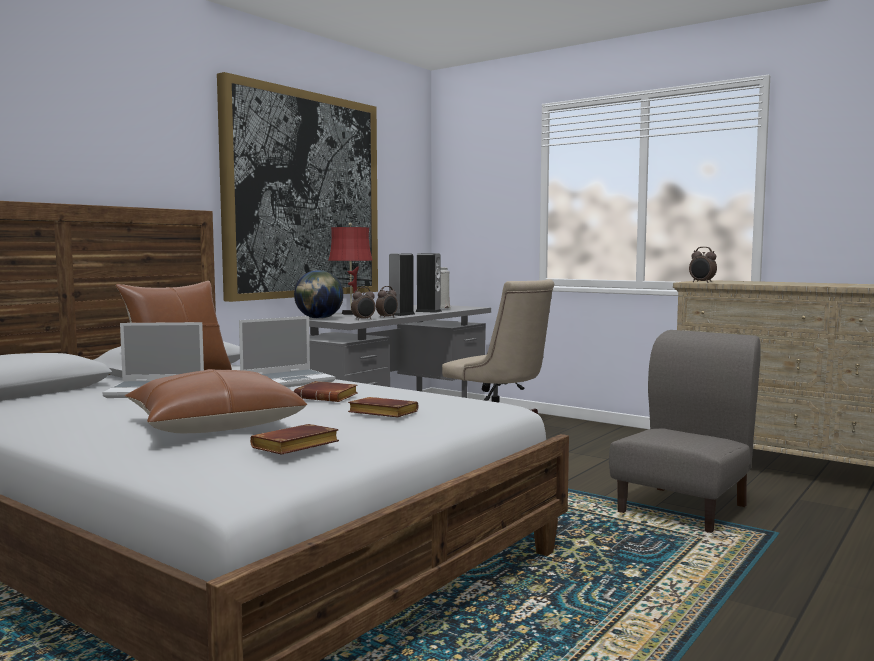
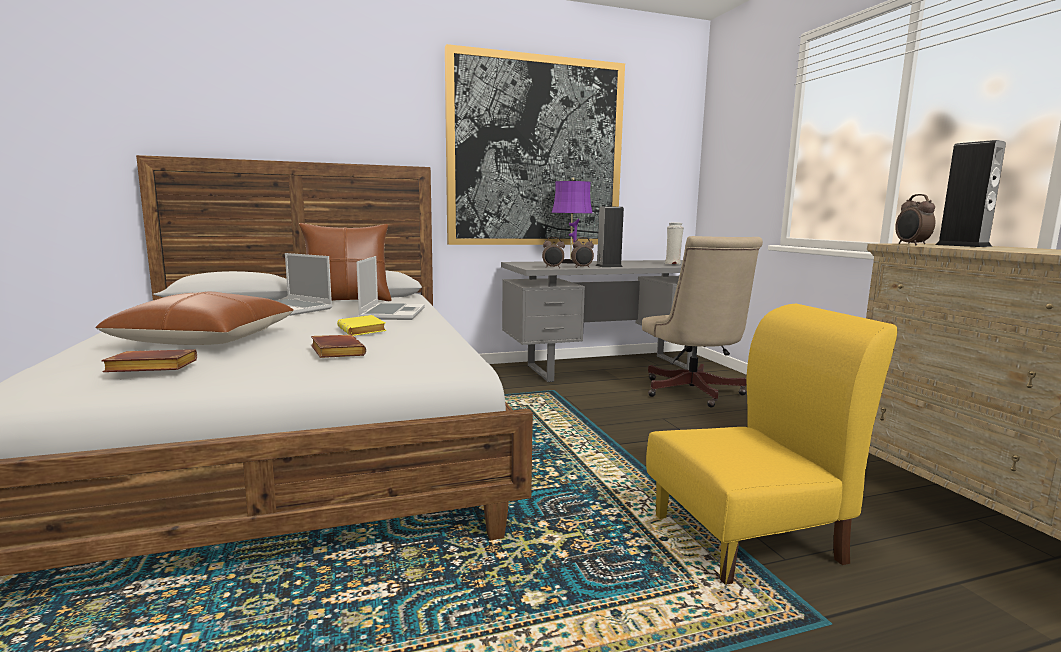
camera: 35 degrees right, 5 degrees up
laptop [239,316,335,387] -> laptop turned 90 degrees counterclockwise [357,256,425,320]
globe [294,270,344,319] -> none
brown book [294,381,358,402] -> yellow book [337,315,386,336]
red table lamp [328,223,373,315] -> purple table lamp [551,177,593,264]
speaker [415,253,442,313] -> speaker moved to [935,140,1006,247]
grey chair [609,330,761,533] -> yellow chair [646,304,897,585]

